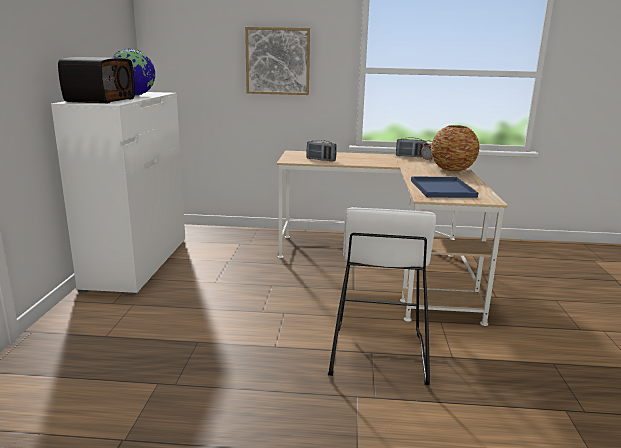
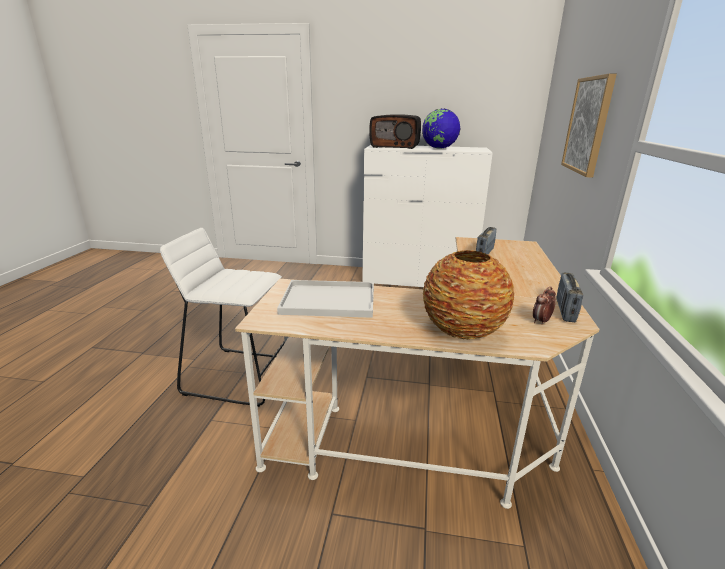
camera: 95 degrees right, 5 degrees up
blue tray [411,176,478,198] -> white tray [277,280,374,318]

